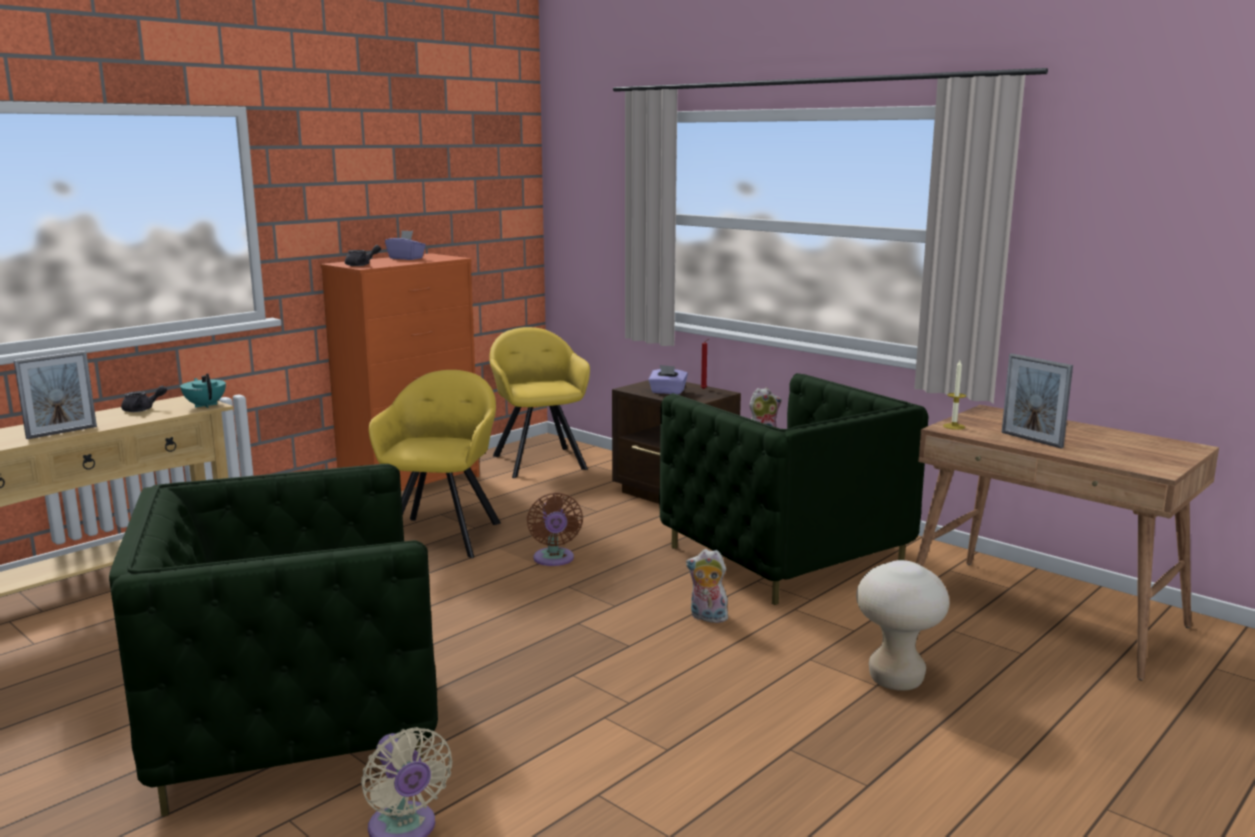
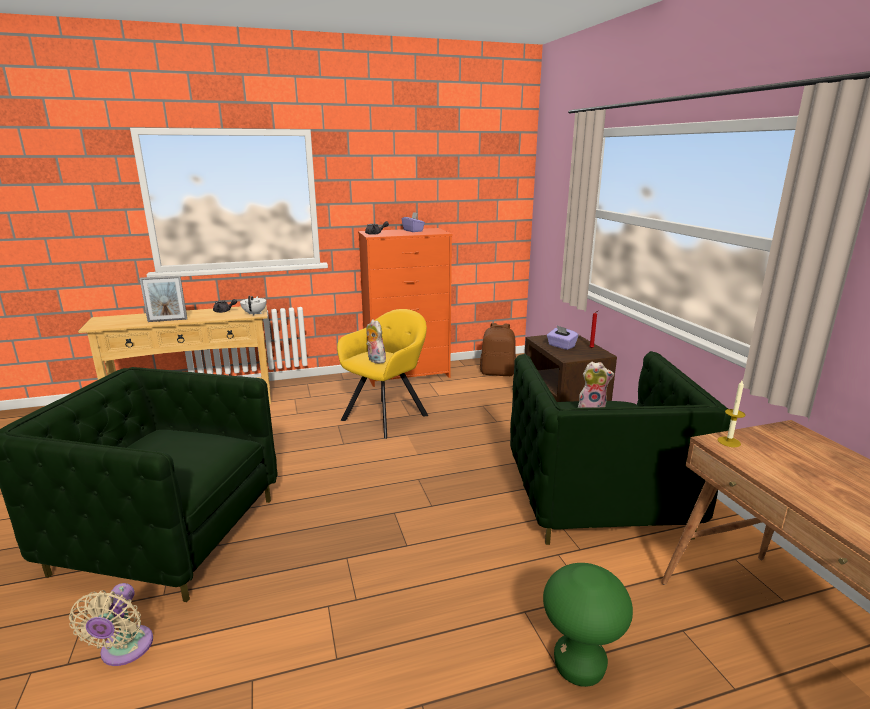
camera: 30 degrees right, 5 degrees up
turquoise teapot [180,374,226,408] -> white teapot [240,296,266,316]
yellow armchair [489,327,590,478] -> brown backpack [480,323,516,376]
brown fan [527,492,583,566] -> none
plush toy [686,549,728,623] -> plush toy moved to [366,319,386,364]
beige stool [856,560,949,691] -> green stool [543,563,633,687]
picture frame [1001,353,1073,449] -> none

